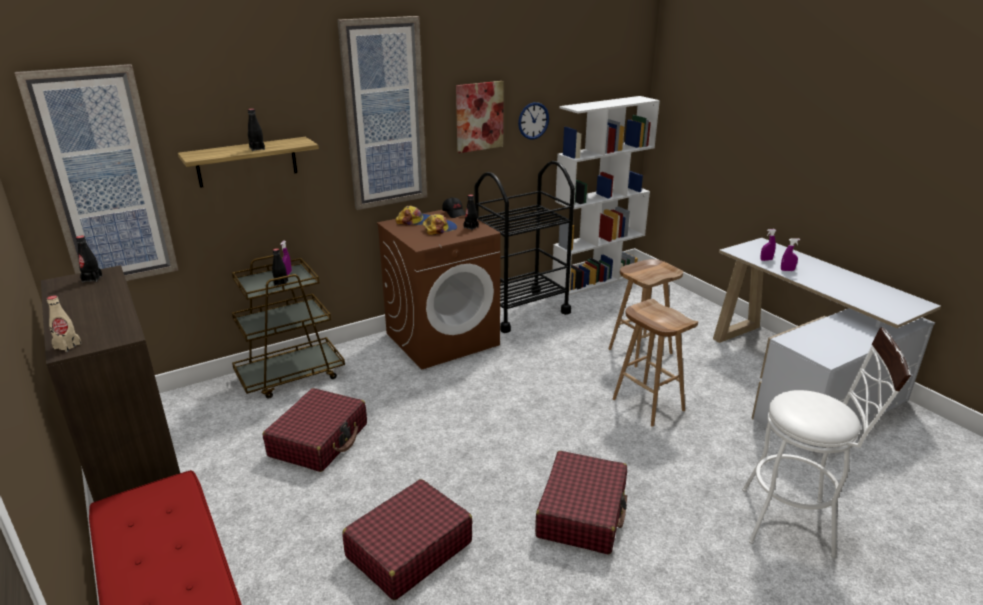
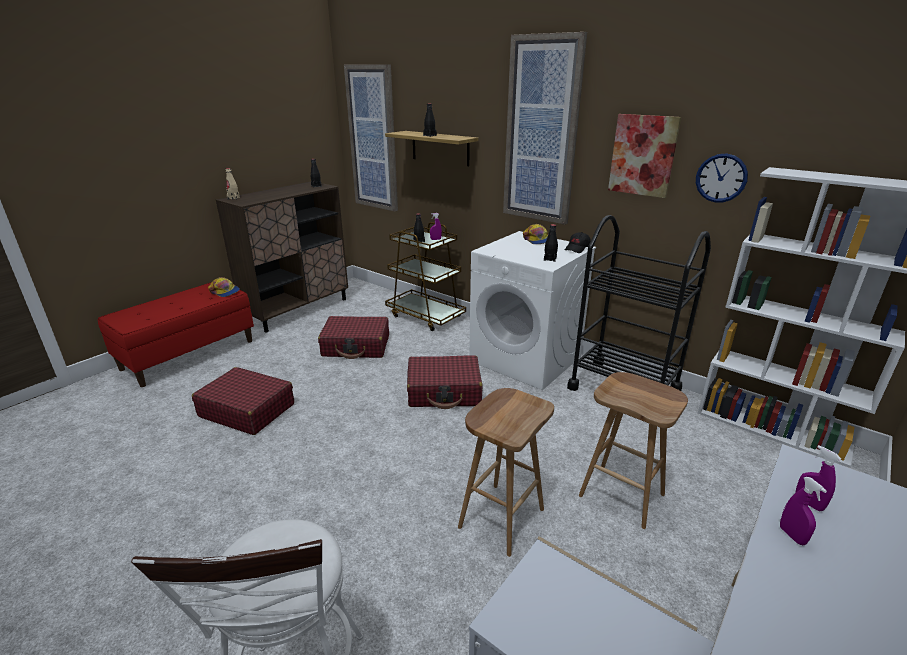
camera: 70 degrees right, 0 degrees up
brown washing machine [377,210,501,369] -> white washing machine [469,231,596,390]
cap [423,214,457,235] -> cap moved to [208,277,240,297]
red suitcase [535,451,627,555] -> red suitcase moved to [407,355,483,409]

